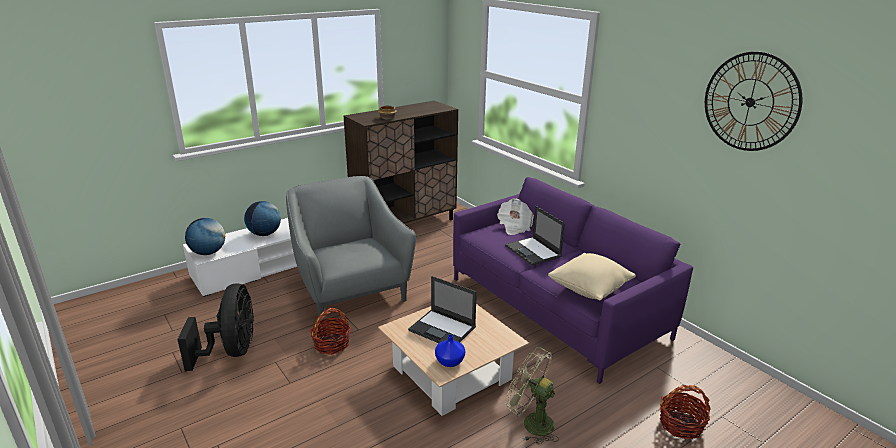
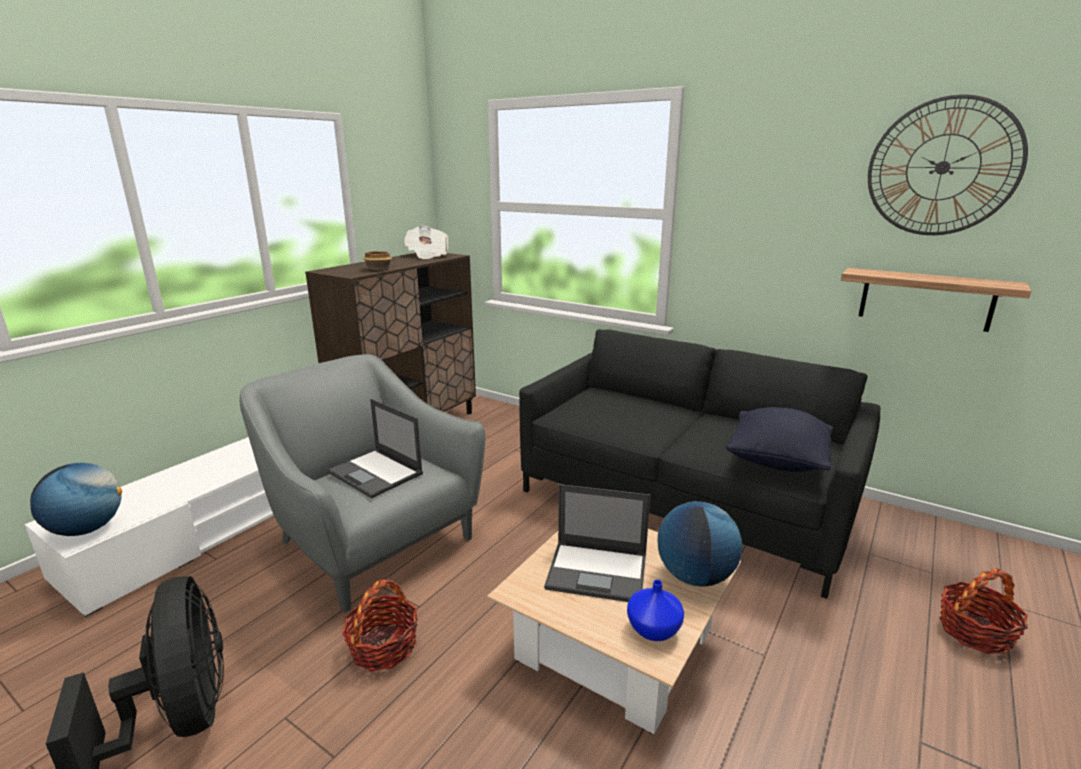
camera: 20 degrees left, 5 degrees down
globe [244,201,281,236] -> globe moved to [657,501,743,587]
purple sofa [453,177,693,384] -> black sofa [519,329,880,599]
newspaper [497,199,534,235] -> newspaper moved to [404,226,448,259]
laptop [505,206,565,265] -> laptop moved to [327,399,423,499]
green fan [505,347,559,445] -> none
beige pillow [548,253,636,300] -> black pillow [726,407,833,472]
none -> shelf [841,268,1031,332]

